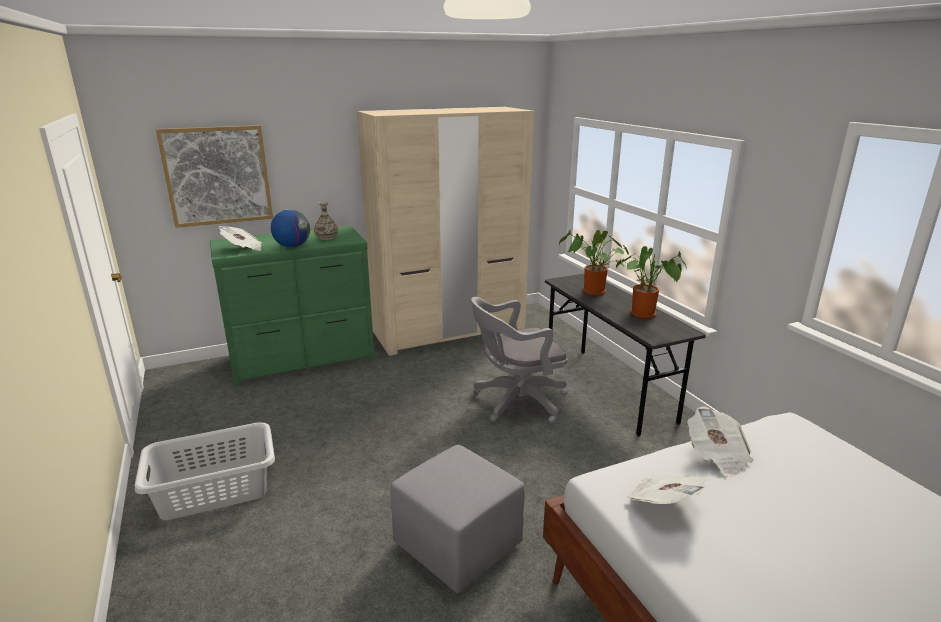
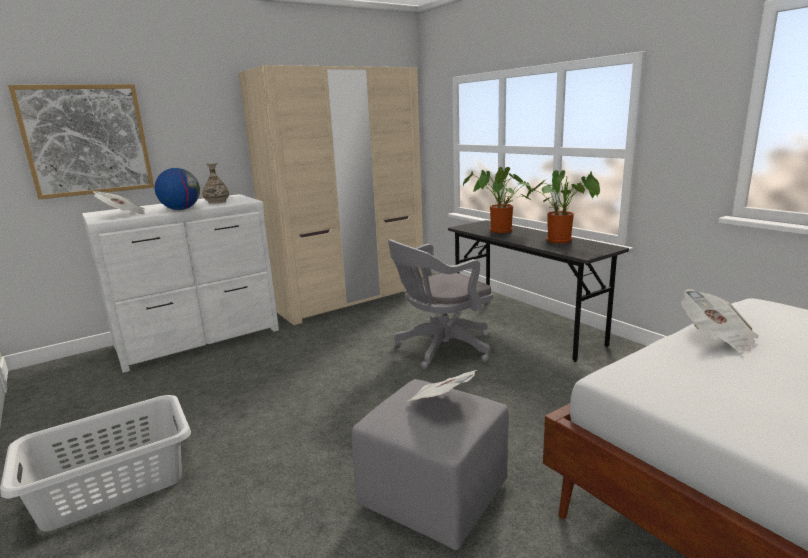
camera: 10 degrees left, 5 degrees down
green dresser [210,226,375,386] -> white dresser [82,194,279,373]
newspaper [626,476,707,504] -> newspaper moved to [406,370,477,402]

